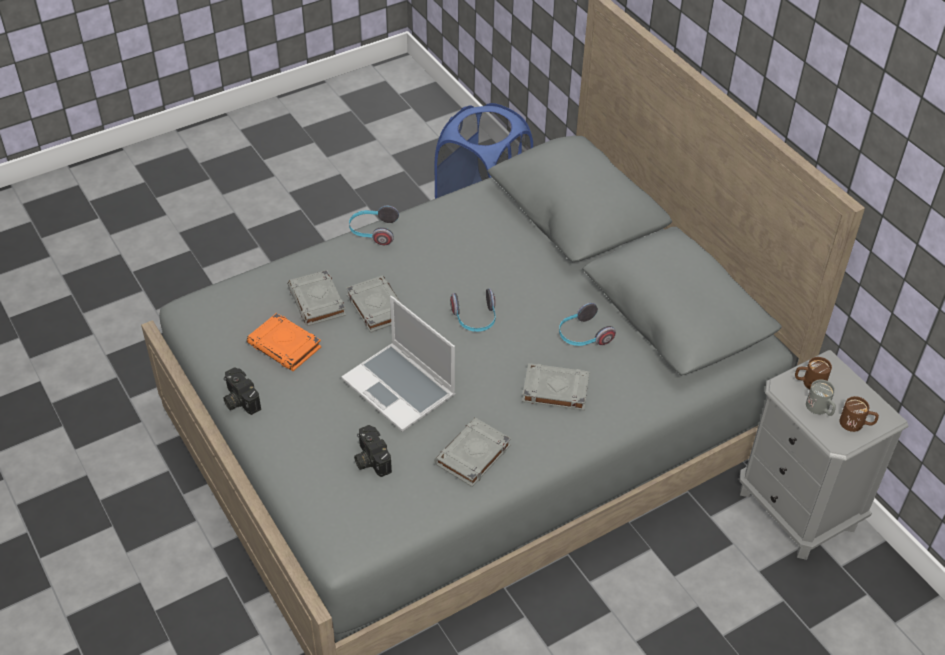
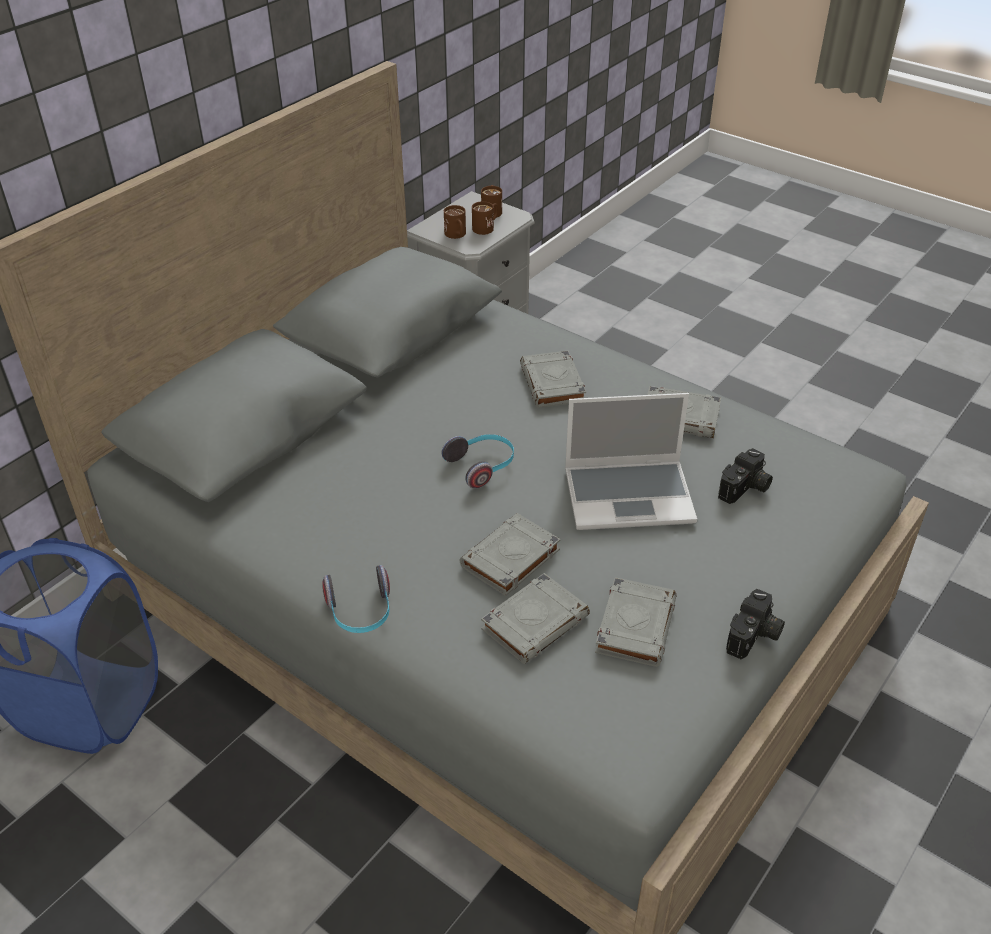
camera: 110 degrees left, 5 degrees down
orange book [247,313,321,371] -> grey book [595,577,676,667]
laptop [341,296,455,432] -> laptop turned 60 degrees clockwise [565,393,697,530]
headphones [559,303,616,346] -> none
grey mug [806,380,836,416] -> brown mug [472,201,498,235]

